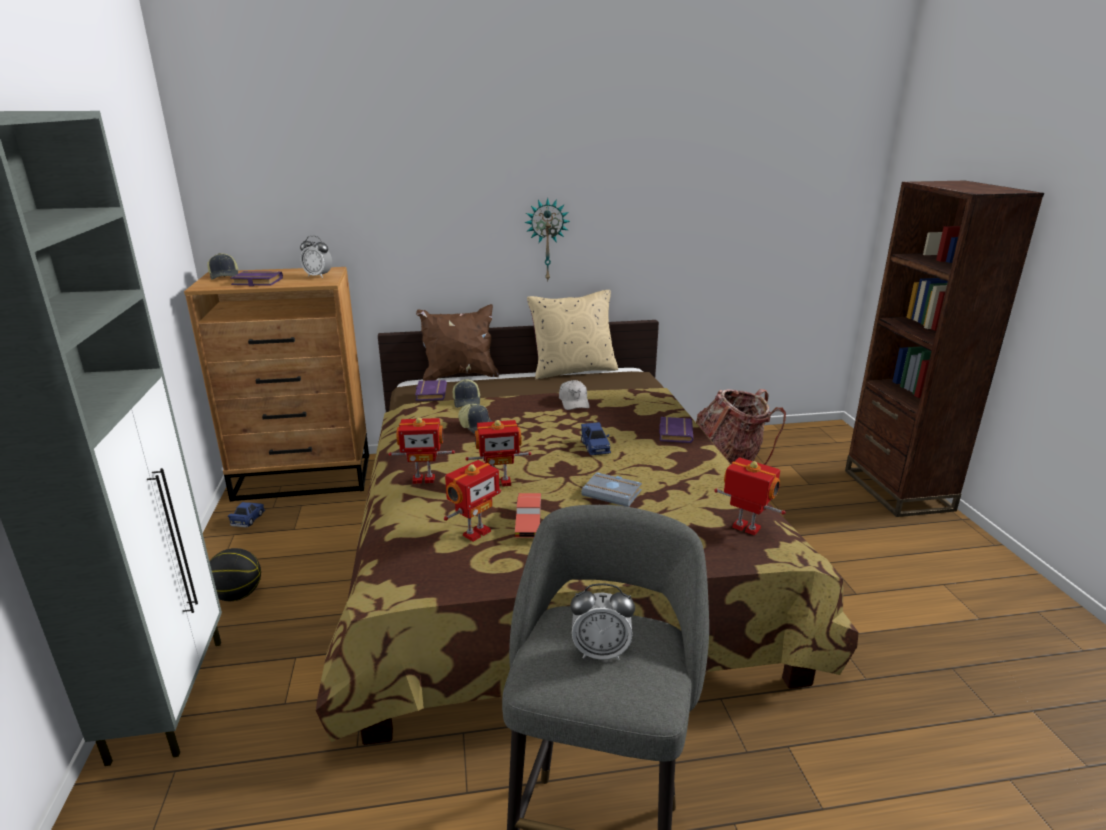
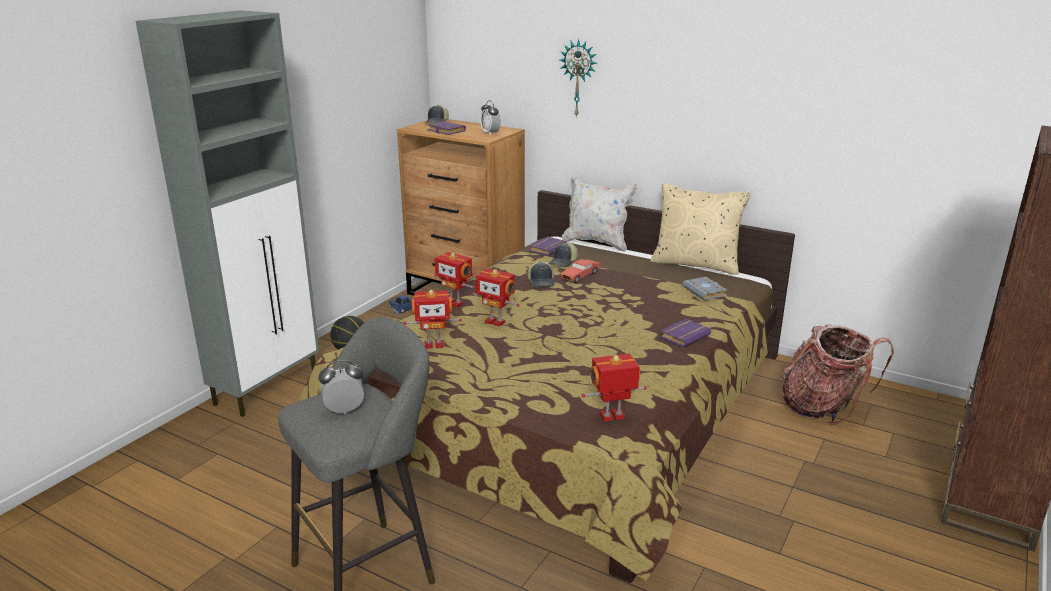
camera: 40 degrees right, 0 degrees up
brown pillow [416,304,499,381] -> white pillow [562,176,637,252]
red toy car [515,493,541,538] -> red toy car moved to [560,259,601,283]
wall clock [524,198,570,282] -> wall clock moved to [560,39,597,118]
white cap [559,380,590,410] -> none
alarm clock [570,583,635,660] -> alarm clock turned 120 degrees clockwise [318,360,364,414]
blue toy car [581,422,611,455] -> none
grey book [581,472,642,507] -> grey book moved to [682,277,728,300]
toy robot [714,457,786,536] -> toy robot turned 90 degrees counterclockwise [582,354,647,421]

